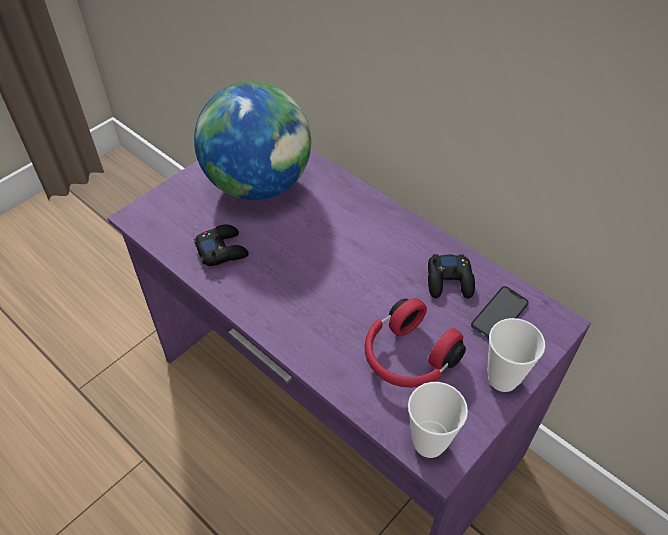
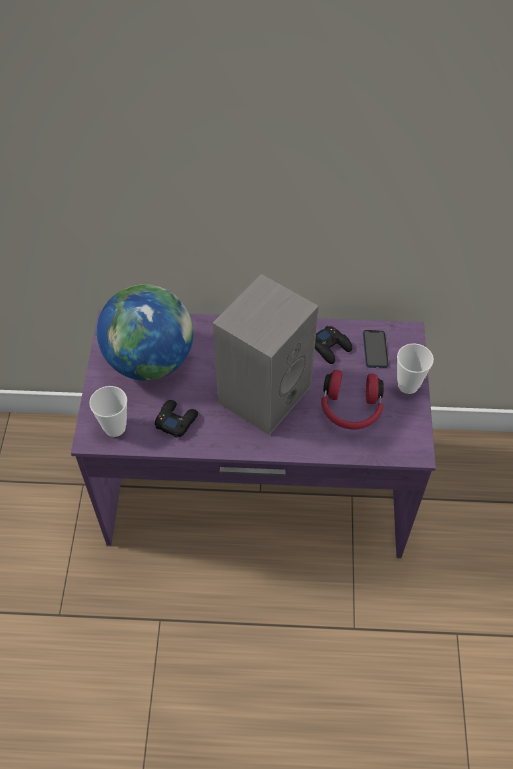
camera: 40 degrees left, 5 degrees up
cup [408,382,468,458] -> cup moved to [89,386,127,437]
none -> grey speaker [213,274,319,435]

